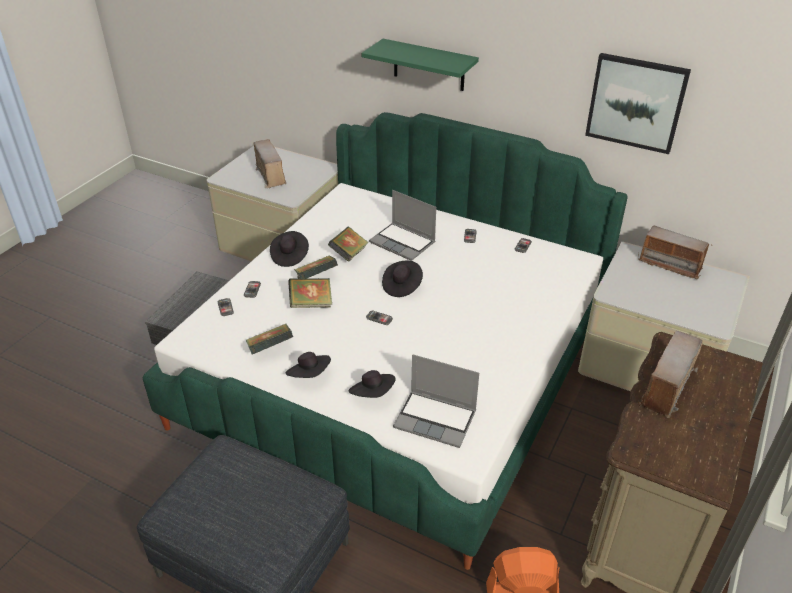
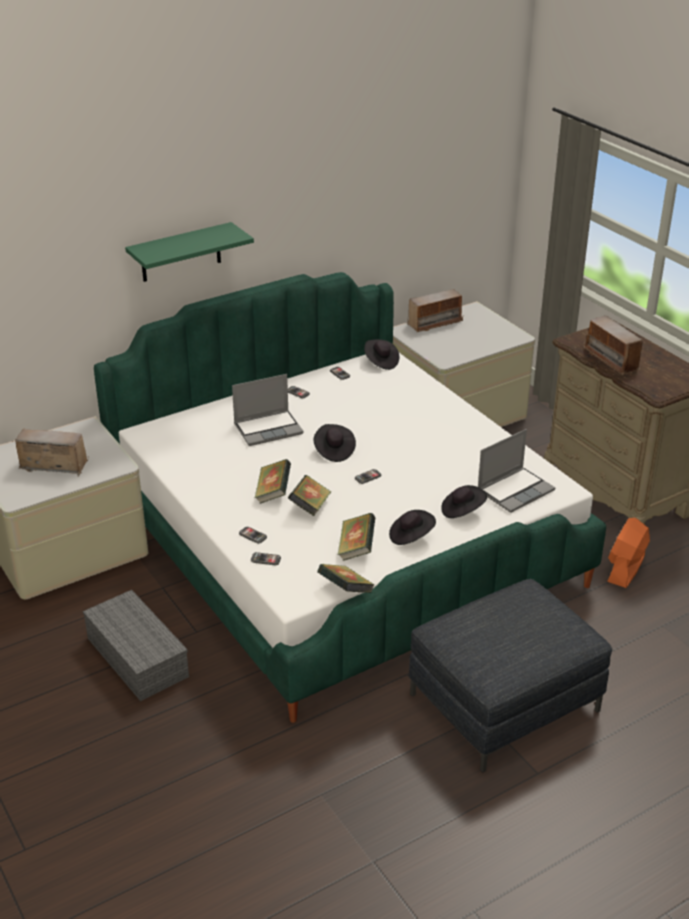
camera: 60 degrees left, 5 degrees down
black hat [270,231,309,267] -> black hat moved to [364,339,399,370]
book [328,227,369,262] -> book moved to [317,564,375,593]
picture [585,53,691,154] -> none

